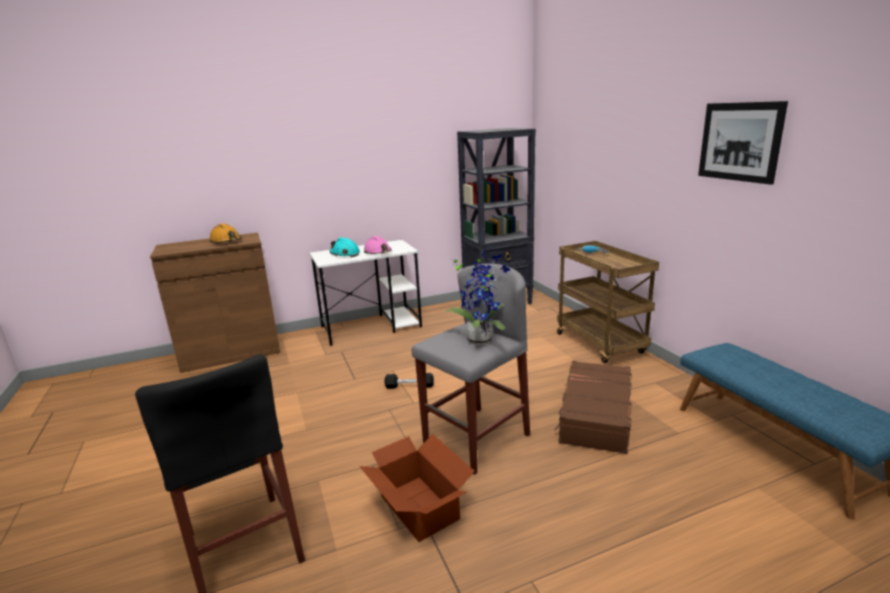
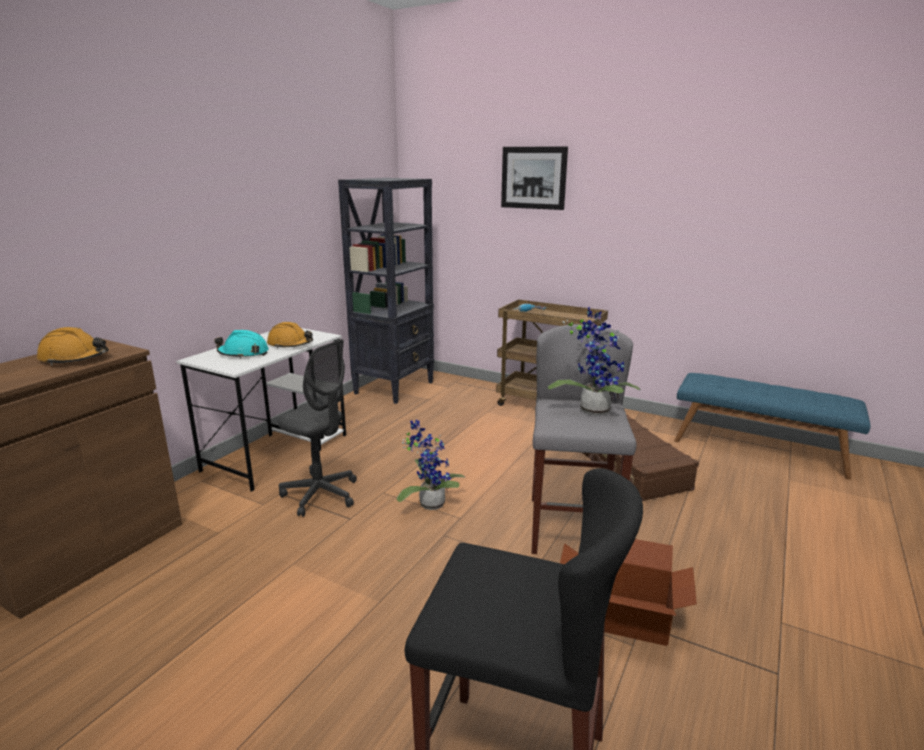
camera: 40 degrees left, 0 degrees up
pink hard hat [364,236,391,254] -> orange hard hat [267,322,313,349]
black dumbbell [385,373,434,389] -> potted plant [397,420,465,510]
picture [698,101,788,185] -> picture moved to [501,146,568,210]
none -> grey office chair [278,339,357,517]

